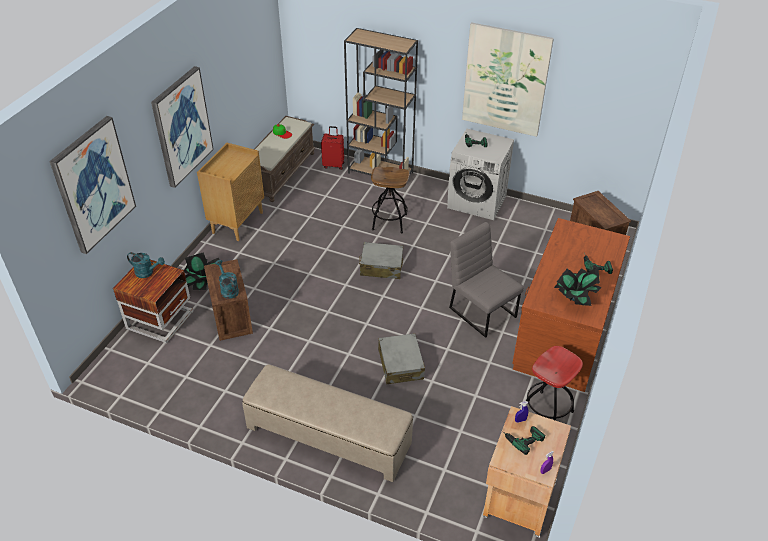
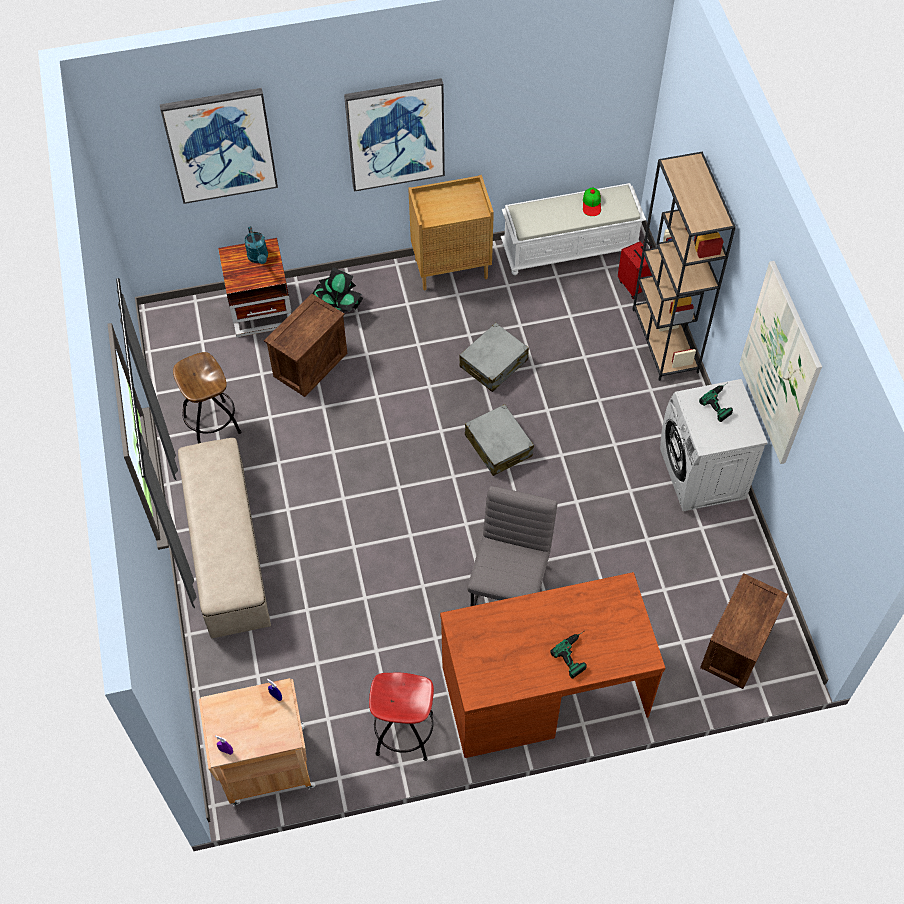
camera: 55 degrees right, 15 degrees up
turquoise watering can [215,260,239,299] -> none
brown bench [254,116,316,202] -> white bench [501,183,646,275]
brown stool [371,167,410,233] -> brown stool moved to [173,352,241,444]
grey suitcase [378,333,425,384] -> grey suitcase moved to [459,323,529,392]
power drill [500,426,545,455] -> none
potted plant [554,268,601,306] -> none

